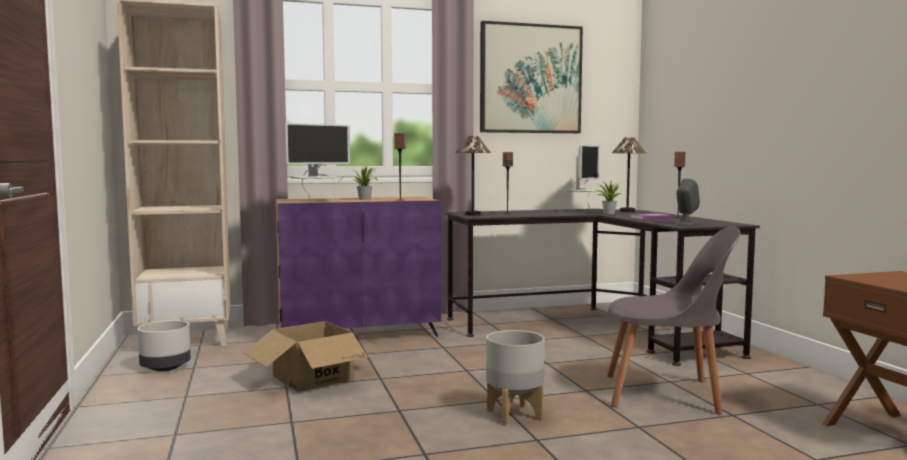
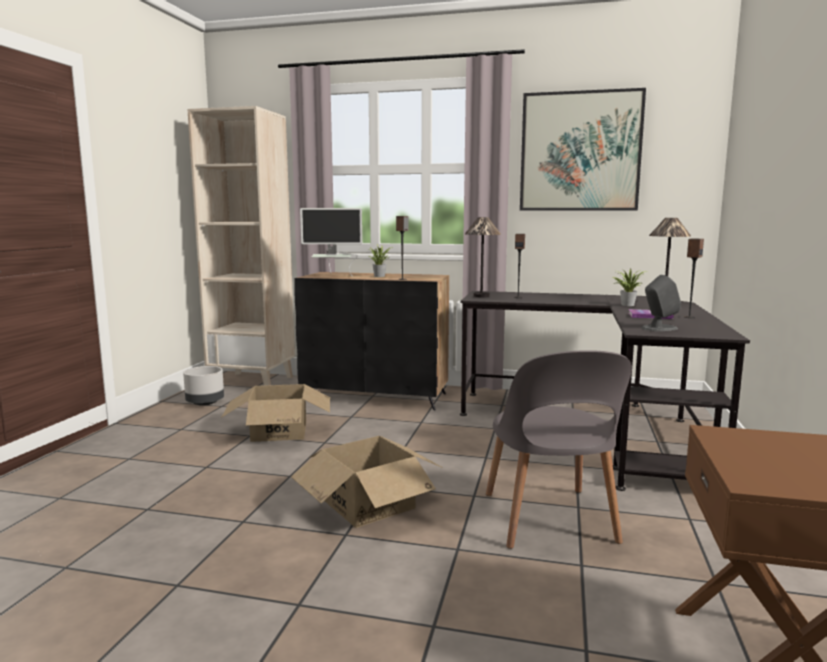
camera: 30 degrees right, 5 degrees up
purple cabinet [275,197,442,337] -> black cabinet [294,272,449,410]
grey planter [486,330,545,425] -> cardboard box [291,436,443,528]
monitor [563,145,605,209] -> none
grey chair [607,226,741,414] -> grey chair turned 45 degrees clockwise [486,350,632,549]

